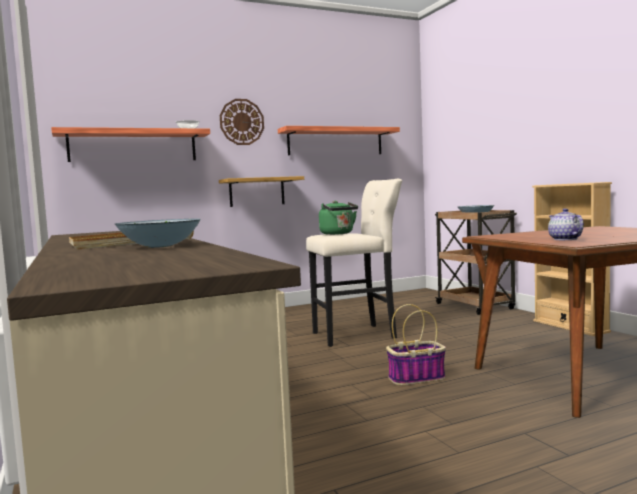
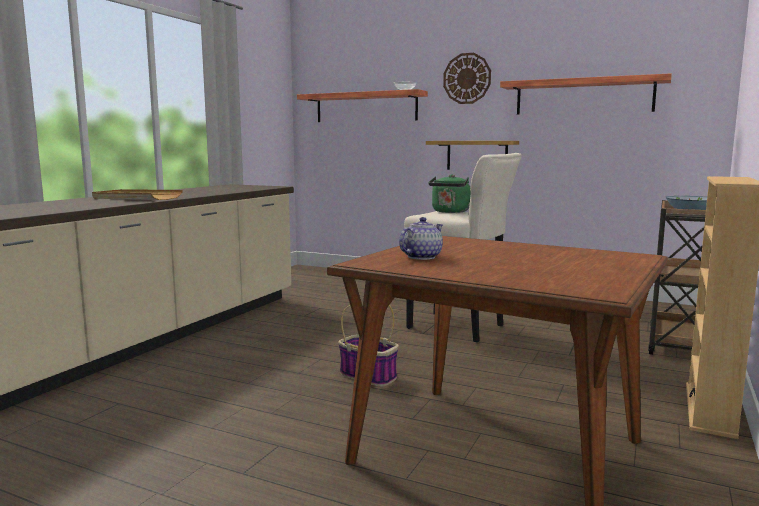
camera: 50 degrees right, 5 degrees up
bowl [115,219,201,248] -> none

